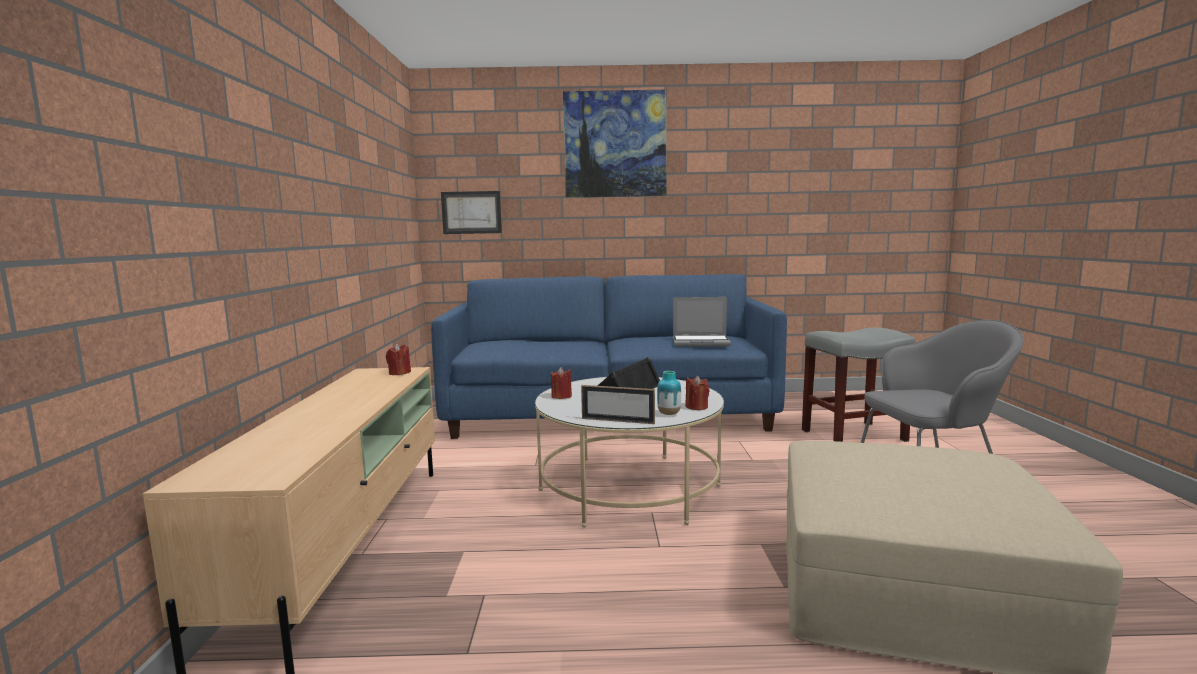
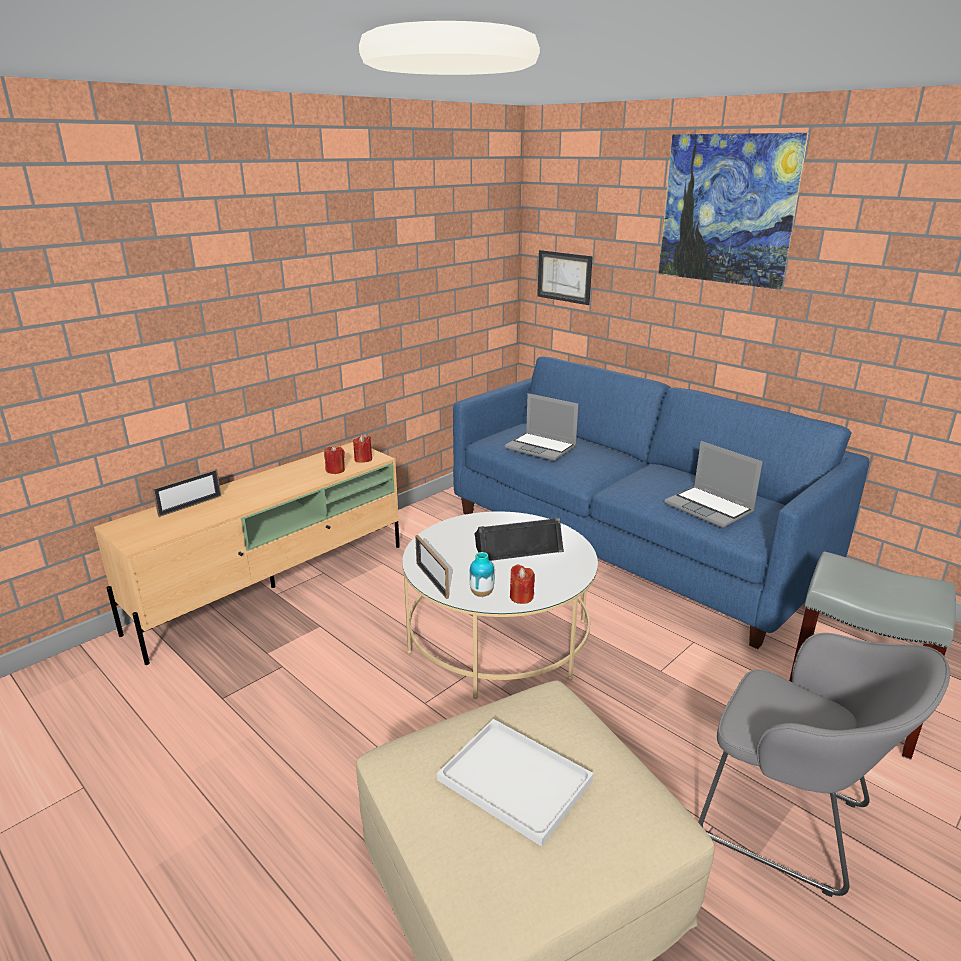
camera: 45 degrees right, 15 degrees up
red candle [551,367,572,399] -> red candle moved to [324,445,345,474]
none -> picture frame [152,469,221,517]
none -> white tray [437,719,594,846]
none -> laptop [505,393,578,461]

